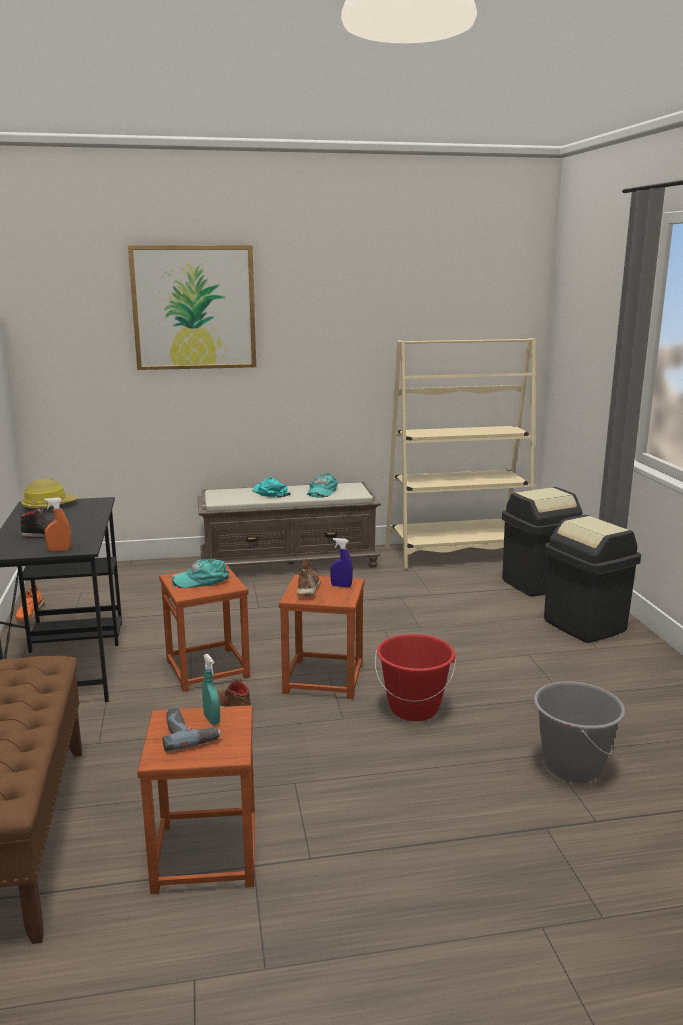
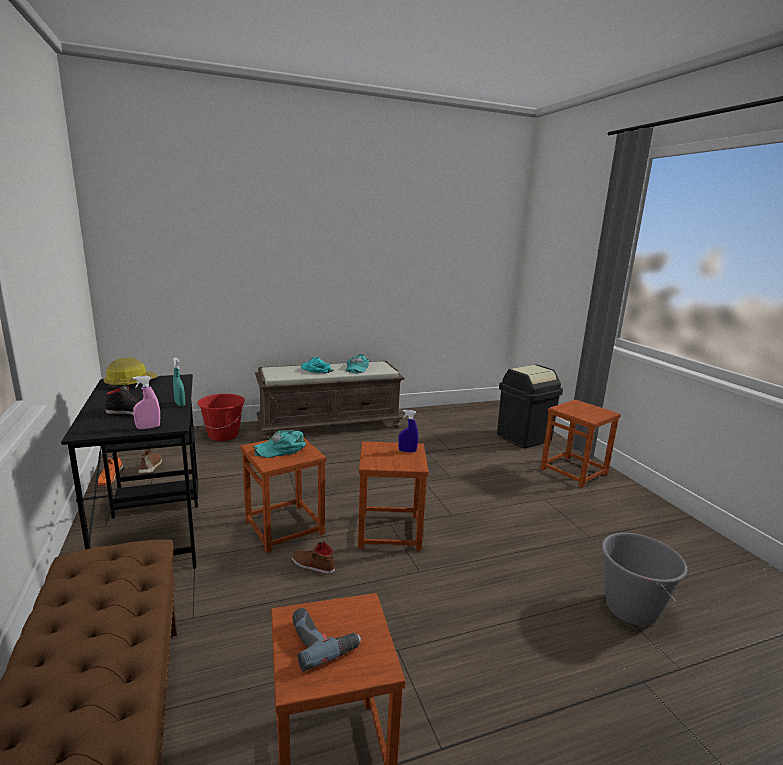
camera: 10 degrees left, 0 degrees up
orange spray bottle [44,497,71,552] -> pink spray bottle [133,376,160,429]
picture [128,245,256,370] -> none
turquoise spray bottle [202,654,220,725] -> turquoise spray bottle moved to [173,357,185,406]
brown shoe [297,559,320,596] -> brown shoe moved to [138,449,162,475]
red bucket [375,634,456,721] -> red bucket moved to [197,394,245,441]
beige bookcase [386,338,536,569] -> none
black trash can [544,515,641,643] -> brown stool [541,399,621,488]

